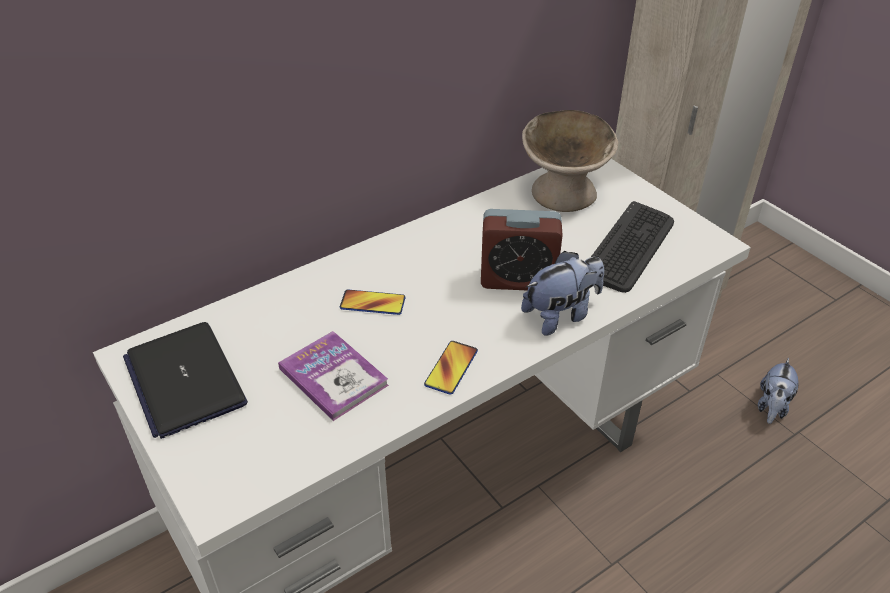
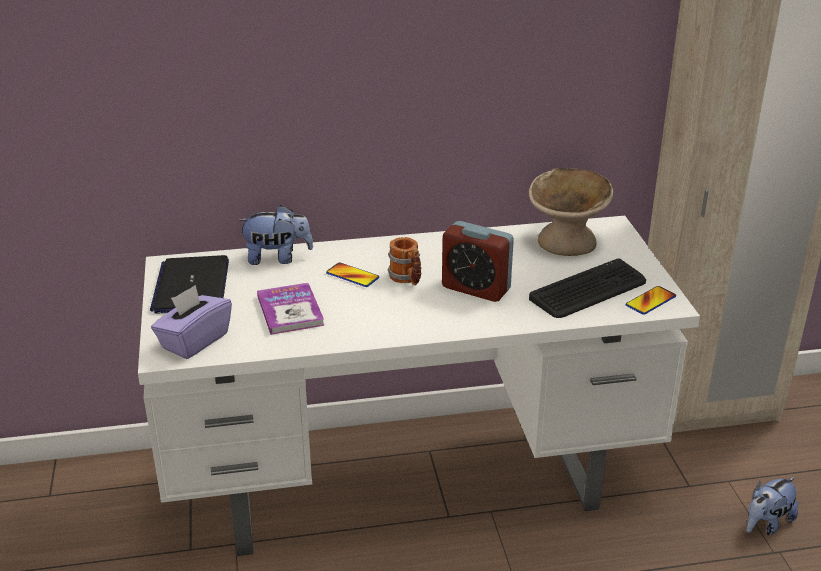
camera: 25 degrees right, 10 degrees down
phone [424,341,478,395] -> phone moved to [626,286,676,315]
plush toy [521,251,604,336] -> plush toy moved to [237,205,313,265]
none -> purple tissue box [151,285,232,359]
none -> mug [388,237,422,285]

